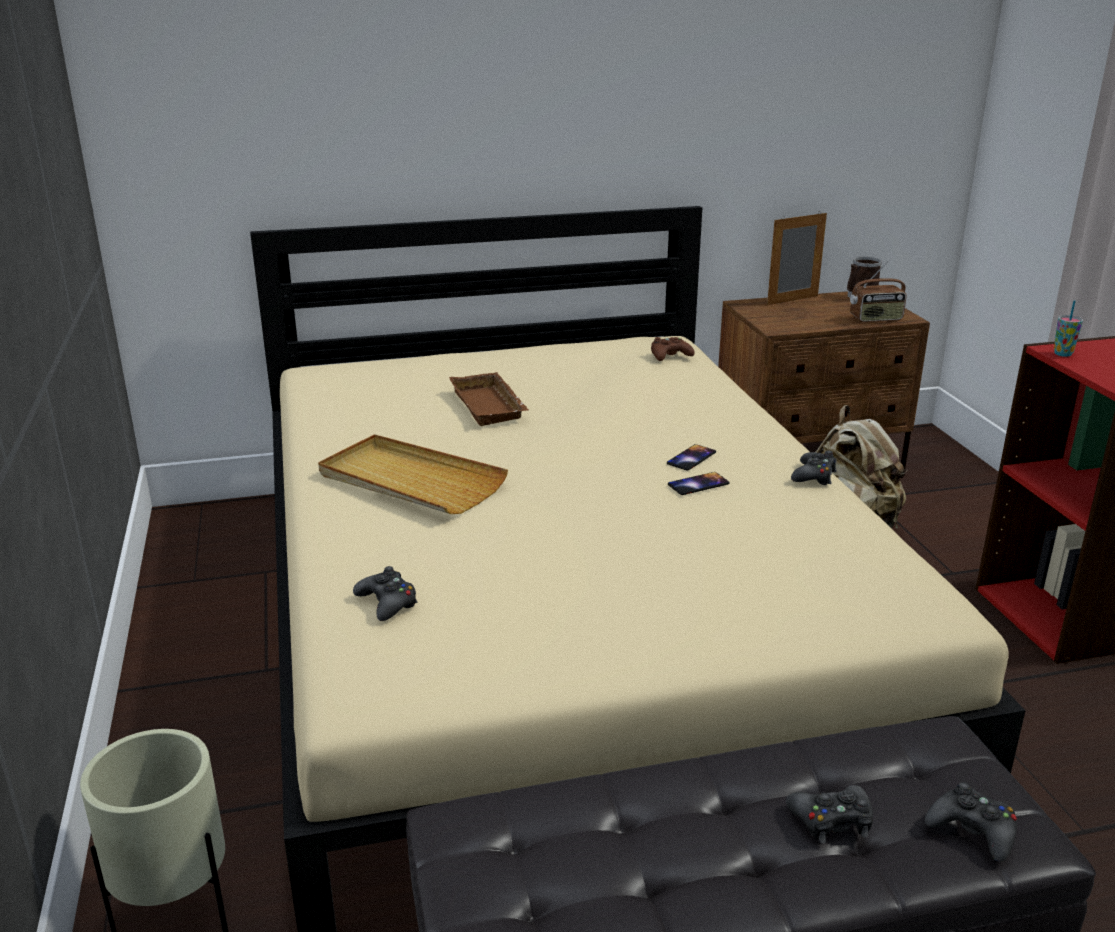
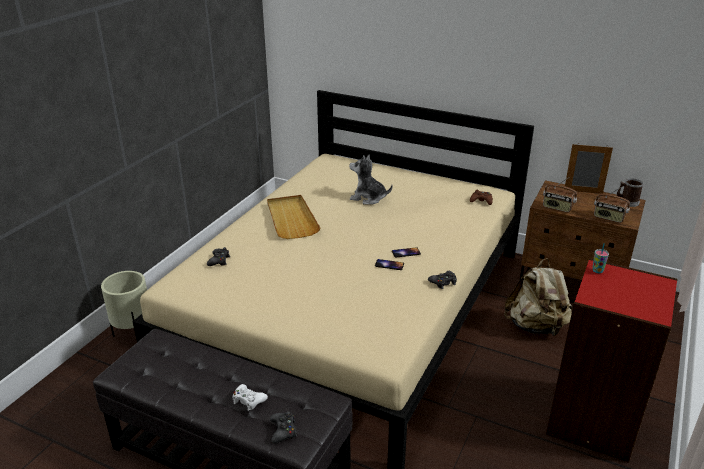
camera: 40 degrees right, 5 degrees up
brown tray [449,372,529,426] -> plush toy [349,155,393,205]
black game controller [786,785,873,843] -> white game controller [232,384,268,411]
none -> radio [543,177,577,212]

